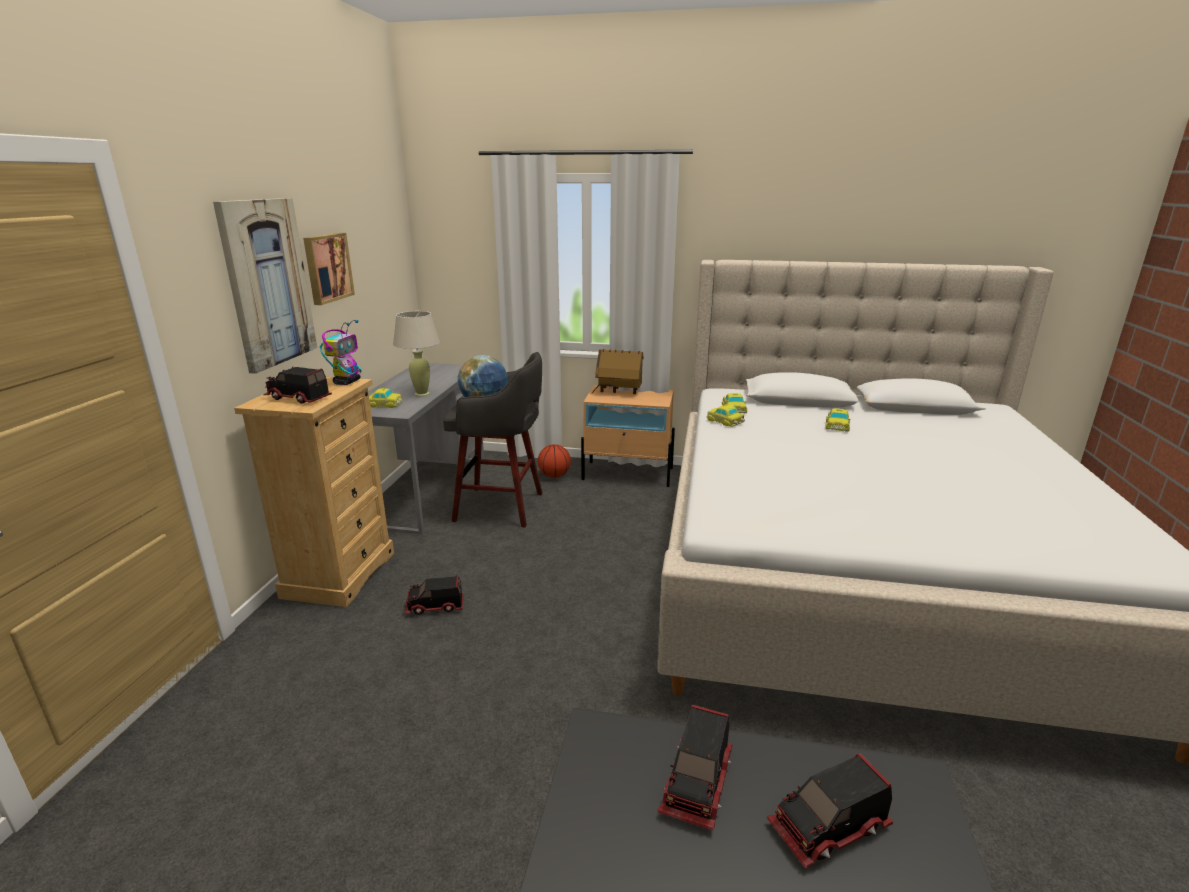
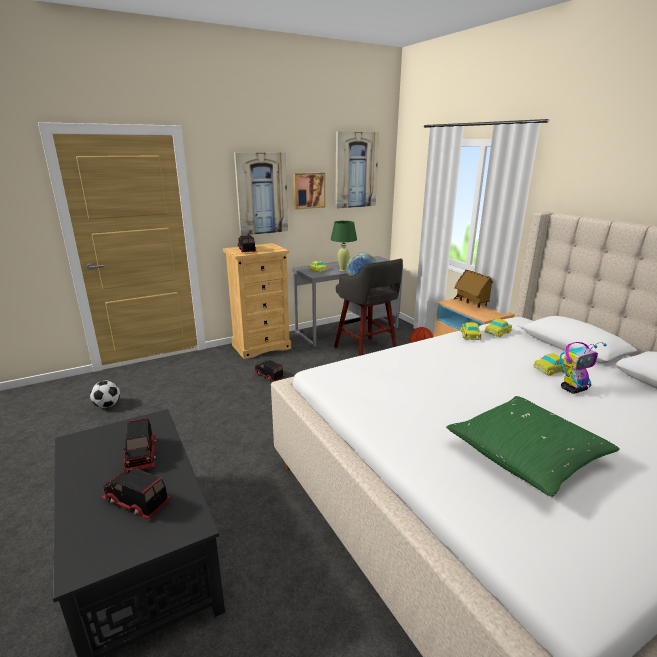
camera: 50 degrees right, 0 degrees up
toy robot [320,320,362,385] -> toy robot moved to [560,342,606,394]
beige table lamp [393,311,440,396] -> green table lamp [331,221,357,271]
toy truck [657,705,732,831] -> toy truck turned 90 degrees counterclockwise [123,418,156,472]
none -> football [90,381,120,408]
none -> picture [335,132,379,209]
none -> green pillow [446,396,620,497]

